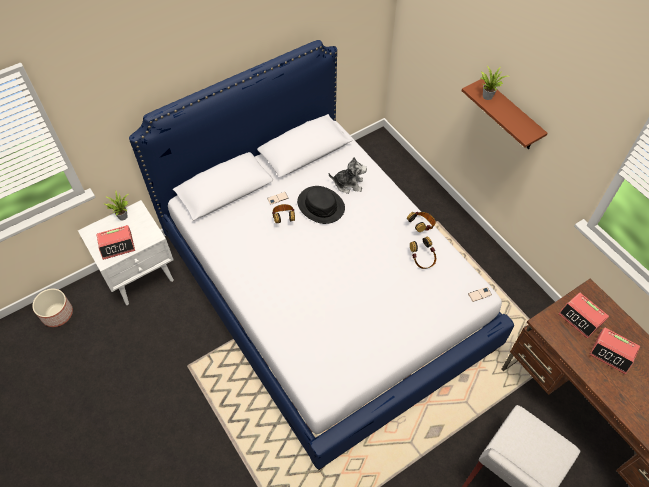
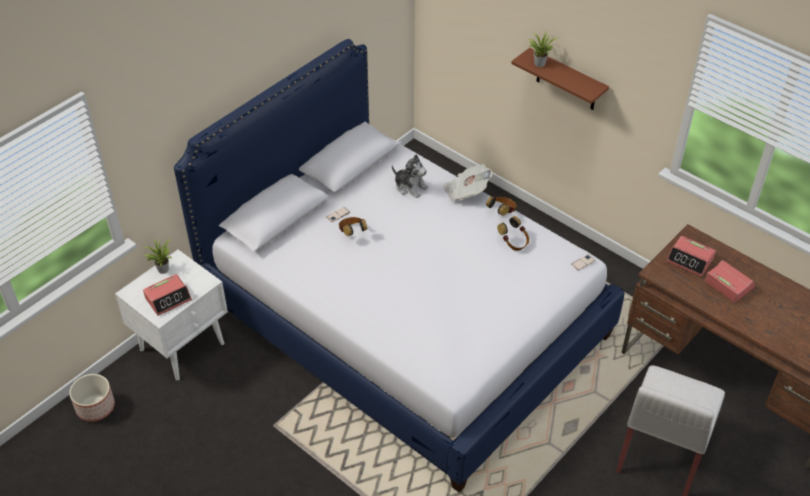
camera: 15 degrees left, 10 degrees down
black hat [297,186,345,224] -> none
plush toy [329,157,367,194] -> plush toy turned 45 degrees clockwise [392,154,428,198]
alarm clock [589,328,640,374] -> alarm clock turned 150 degrees counterclockwise [705,260,755,302]
none -> newspaper [443,164,493,202]

